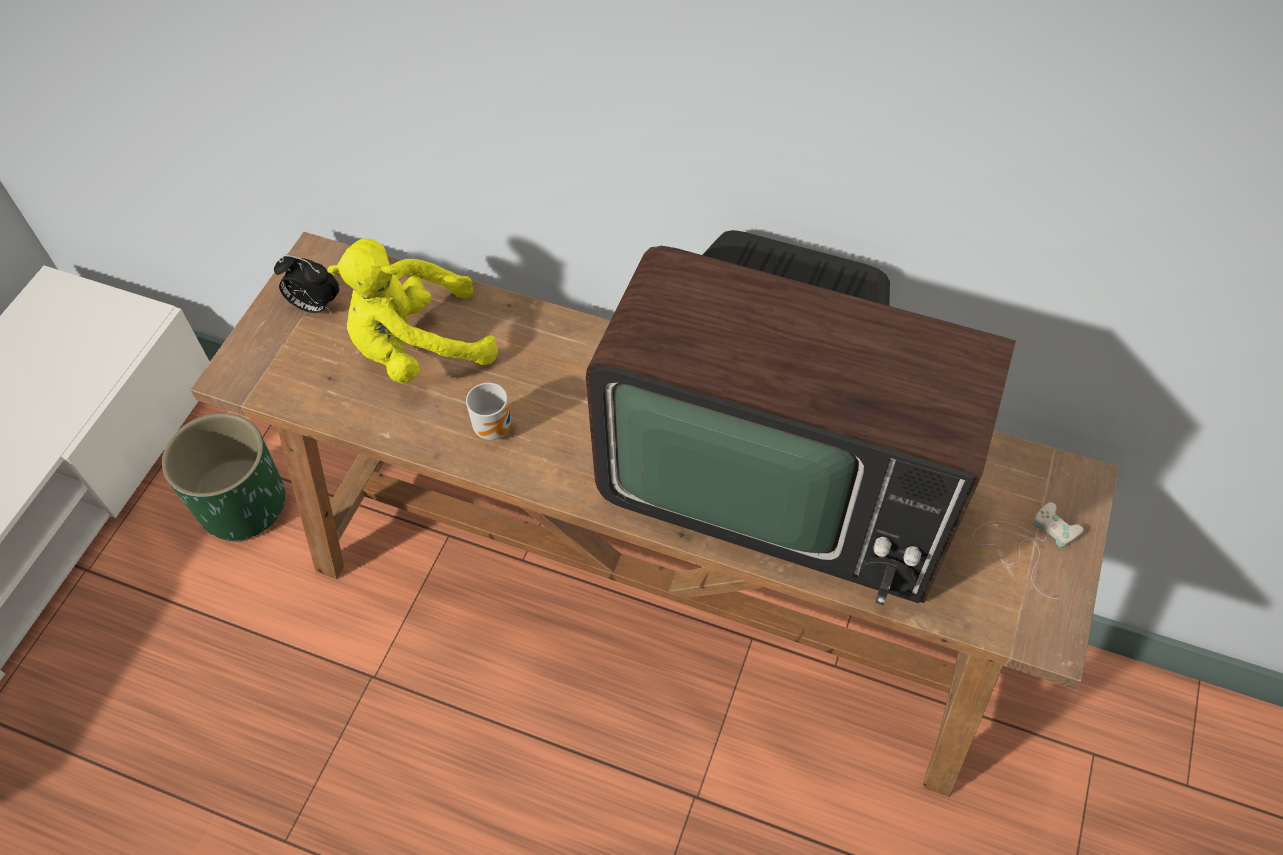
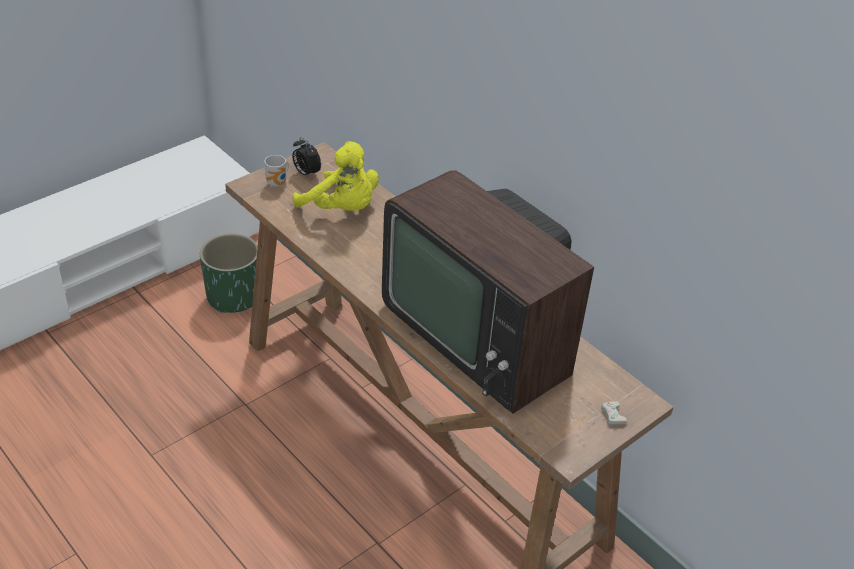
camera: 25 degrees right, 15 degrees down
yellow plush toy [327,239,498,383] -> yellow plush toy turned 150 degrees counterclockwise [292,141,379,211]
mug [466,383,511,440] -> mug moved to [264,155,289,187]

